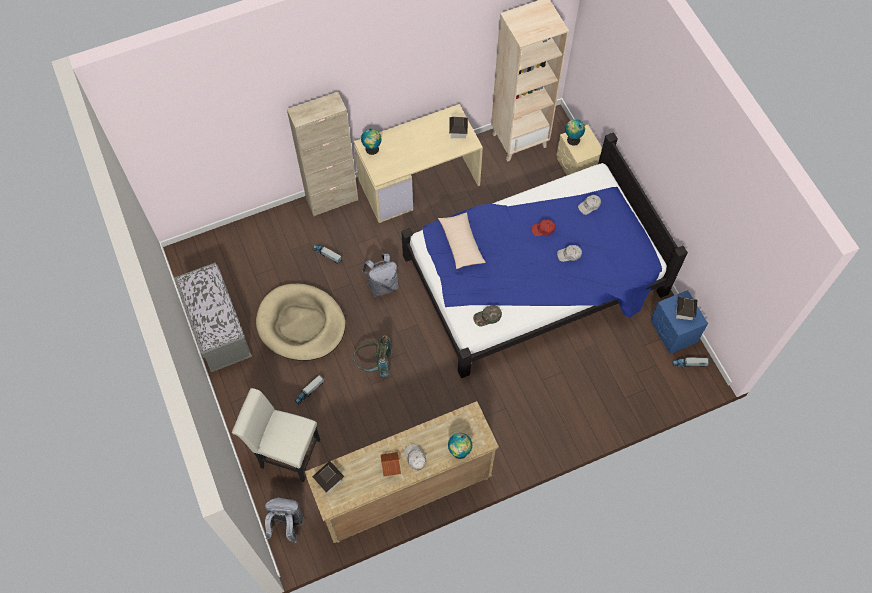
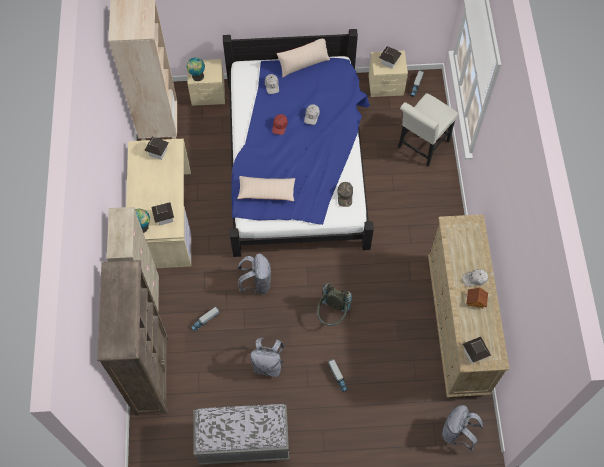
camera: 70 degrees left, 0 degrees up
white chair [232,388,320,482] -> white chair moved to [398,93,458,167]
beige dog bed [256,284,346,361] -> grey backpack [250,338,285,377]
globe [448,433,472,459] -> none
blue nightstand [651,290,708,354] -> beige nightstand [369,50,408,97]
none -> brown bookcase [97,260,168,416]
none -> toy house [152,202,174,226]
none -> beige pillow [277,39,330,77]

